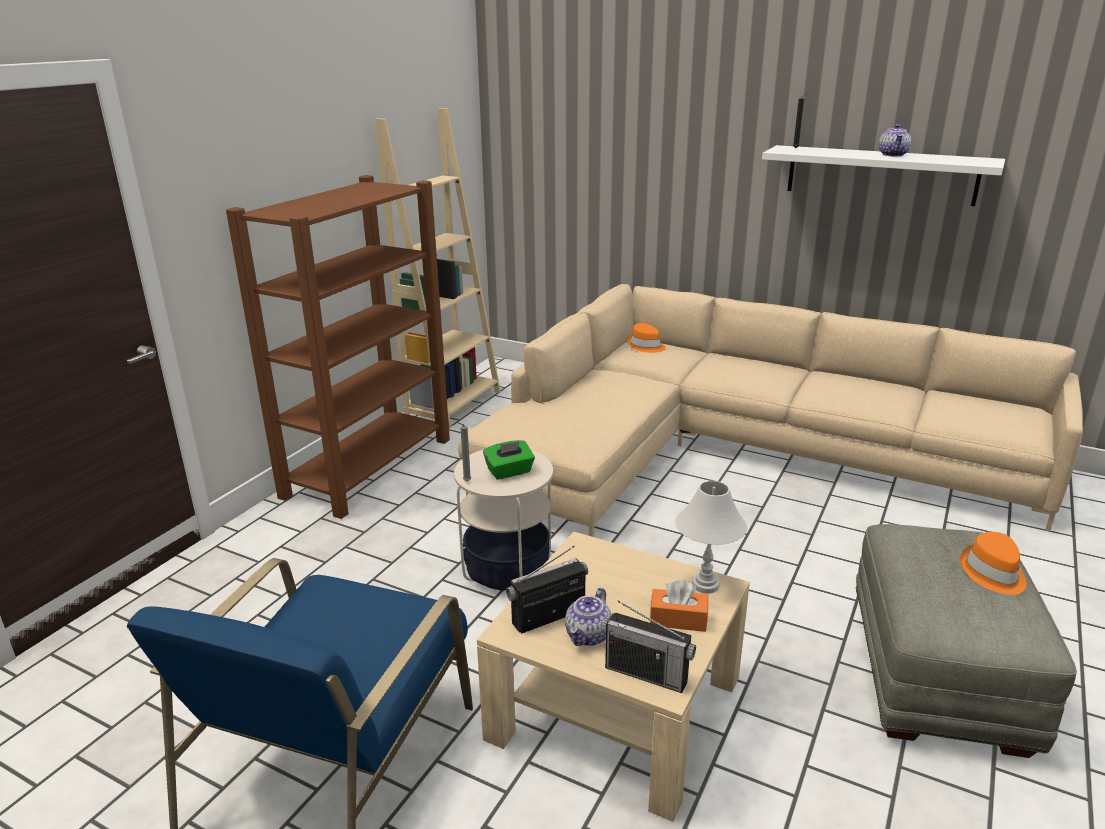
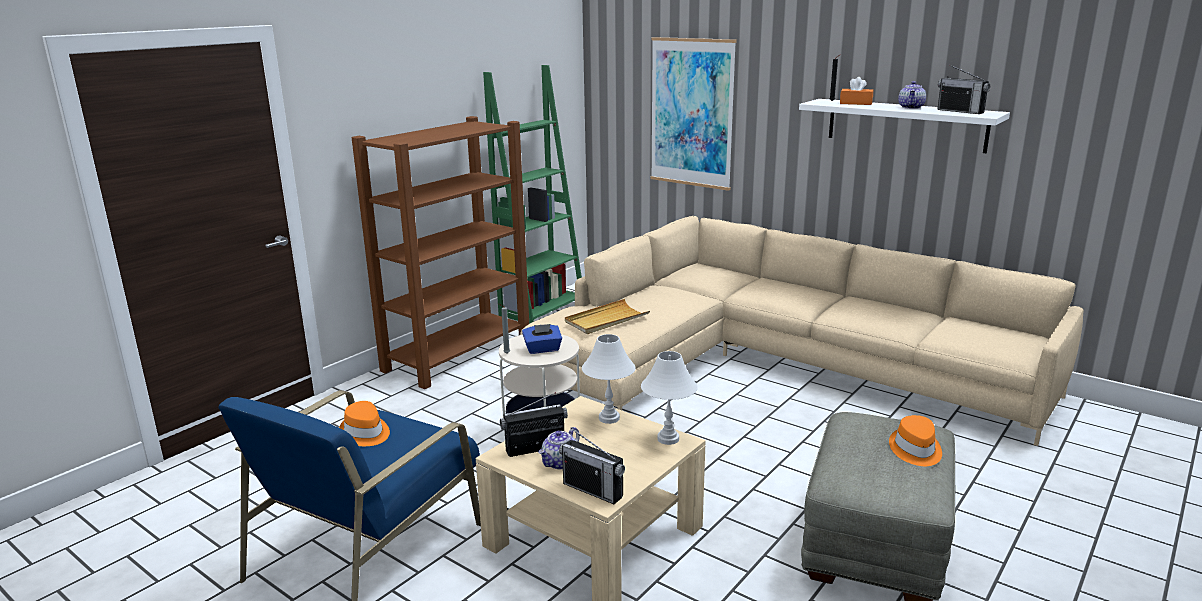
camera: 10 degrees right, 5 degrees down
beige bookcase [375,108,501,428] -> green bookcase [483,65,582,324]
green tissue box [483,440,535,480] -> blue tissue box [522,324,562,354]
orange hat [627,323,666,353] -> orange hat moved to [339,401,390,446]
orange tissue box [650,580,708,632] -> orange tissue box moved to [840,77,873,105]
none -> beige tray [565,299,650,334]
none -> white table lamp [582,334,636,424]
none -> picture [651,37,737,191]
none -> radio [937,65,990,114]

